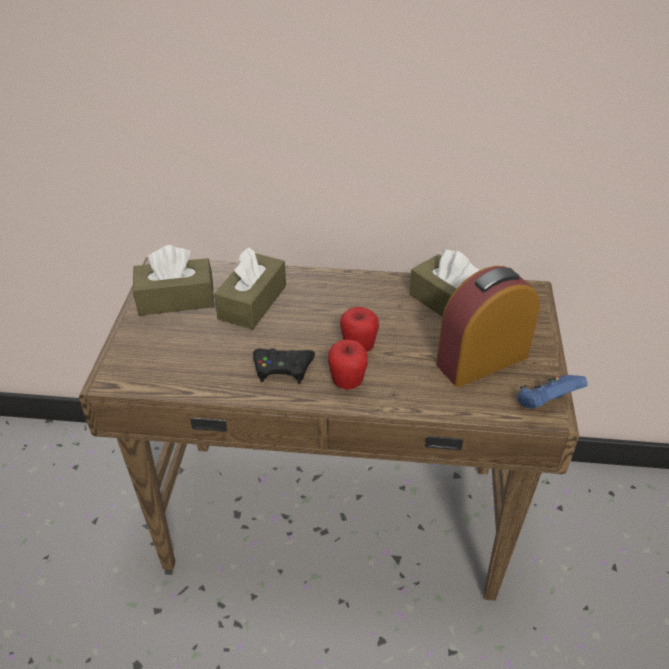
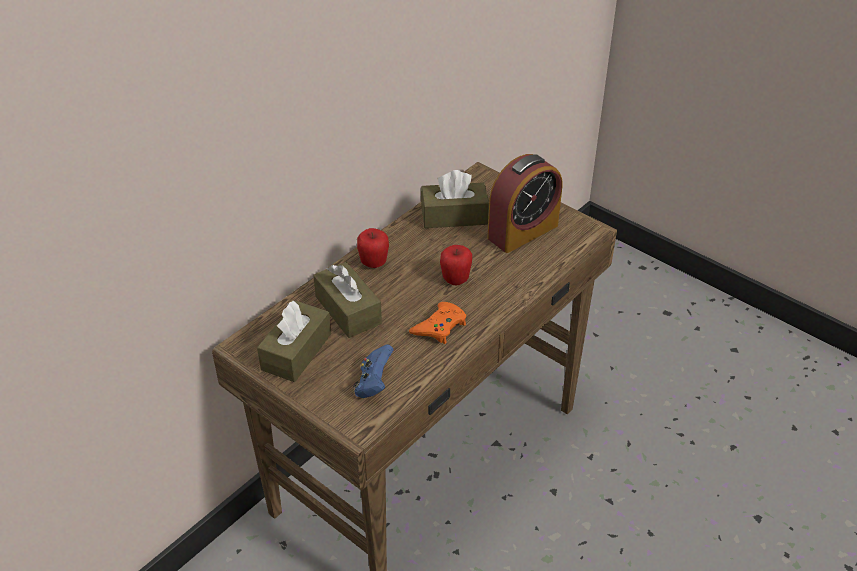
camera: 55 degrees left, 0 degrees up
black game controller [253,348,315,384] -> orange game controller [409,302,466,344]
apple [328,340,368,389] -> apple moved to [357,228,389,268]
alarm clock [436,266,540,387] -> alarm clock turned 135 degrees counterclockwise [488,154,562,253]
blue game controller [517,375,587,409] -> blue game controller moved to [353,344,393,398]

